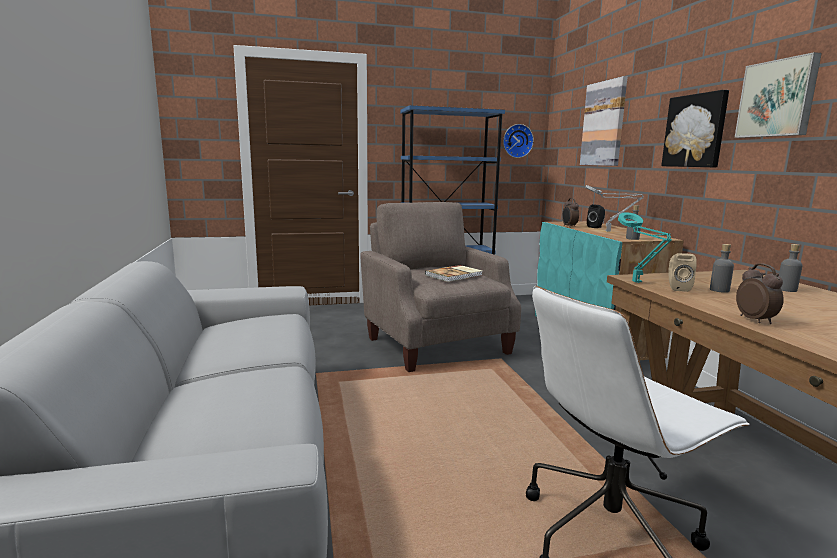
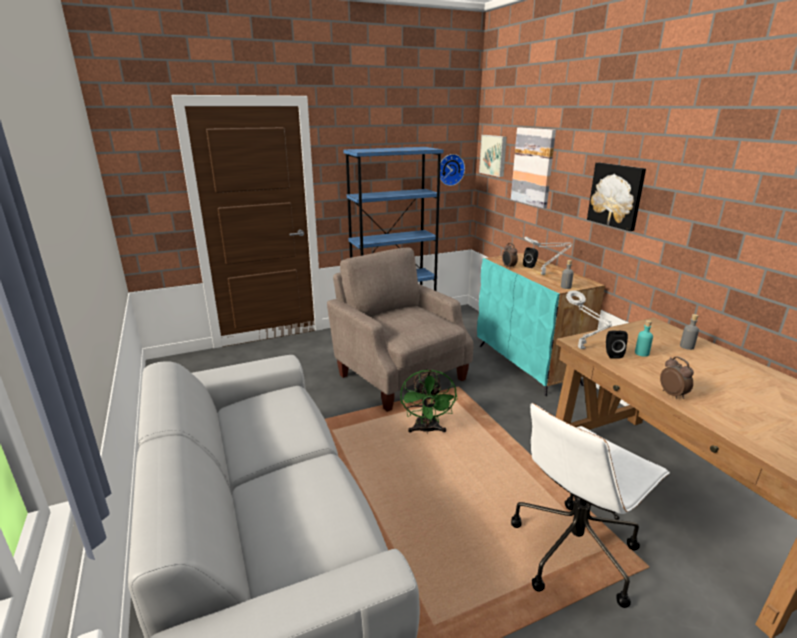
camera: 10 degrees left, 10 degrees up
book [425,265,483,282] -> none
turquoise table lamp [618,212,672,283] -> grey table lamp [566,290,612,349]
beige speaker [668,253,697,292] -> black speaker [606,331,628,358]
grey bottle [710,244,734,293] -> turquoise bottle [635,320,653,357]
picture [735,52,822,138] -> picture moved to [479,135,507,177]
none -> green fan [400,369,458,433]

